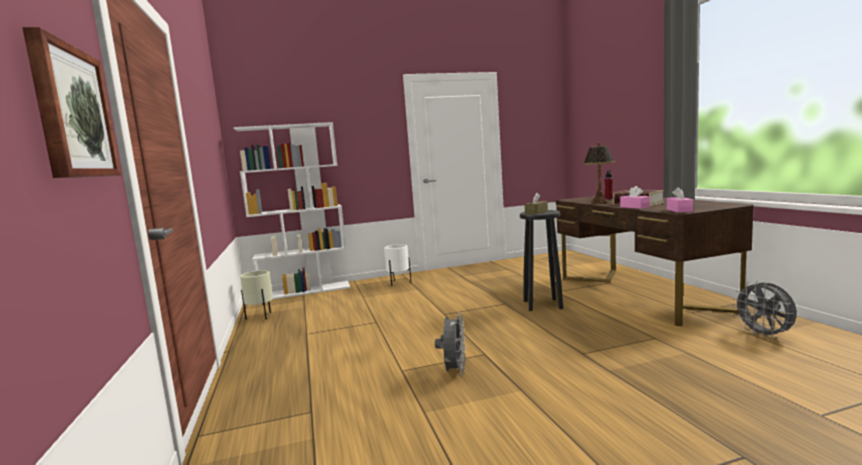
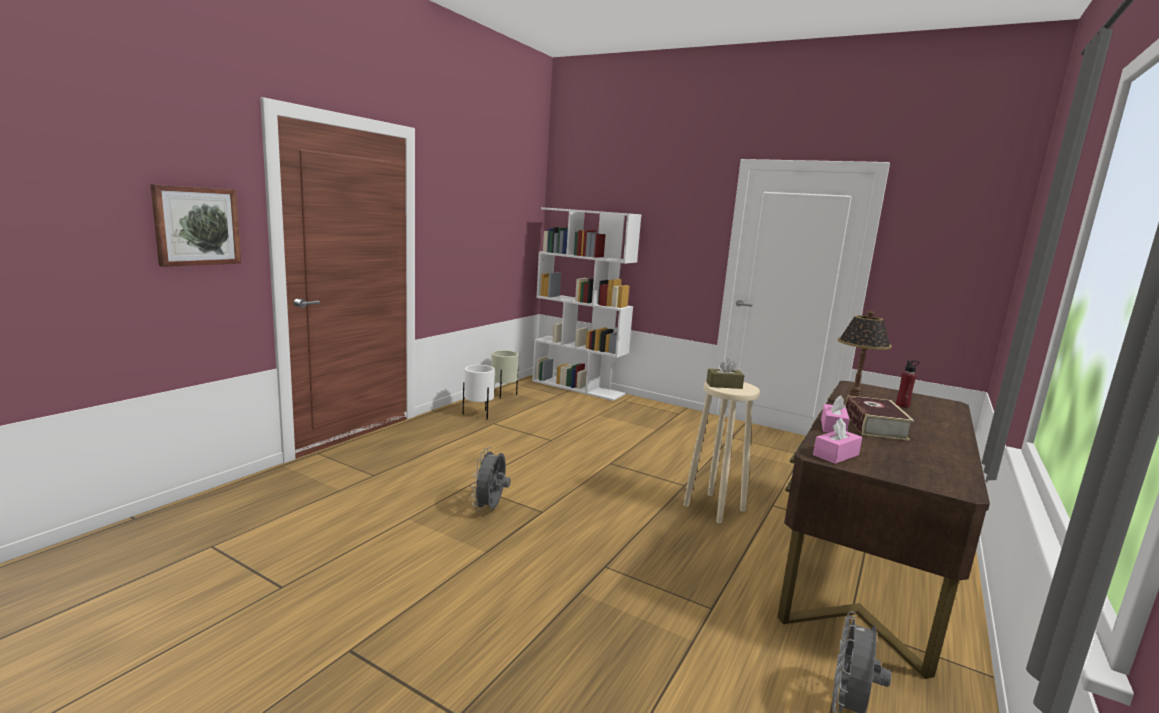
camera: 45 degrees right, 5 degrees up
white planter [384,244,411,286] -> white planter moved to [463,365,495,420]
grey fan [435,312,466,376] -> grey fan turned 135 degrees clockwise [471,447,511,512]
black stool [520,210,563,311] -> beige stool [684,382,760,524]

